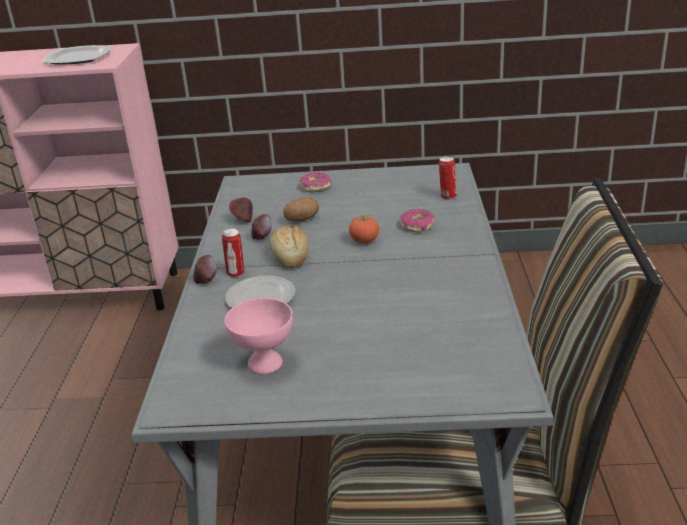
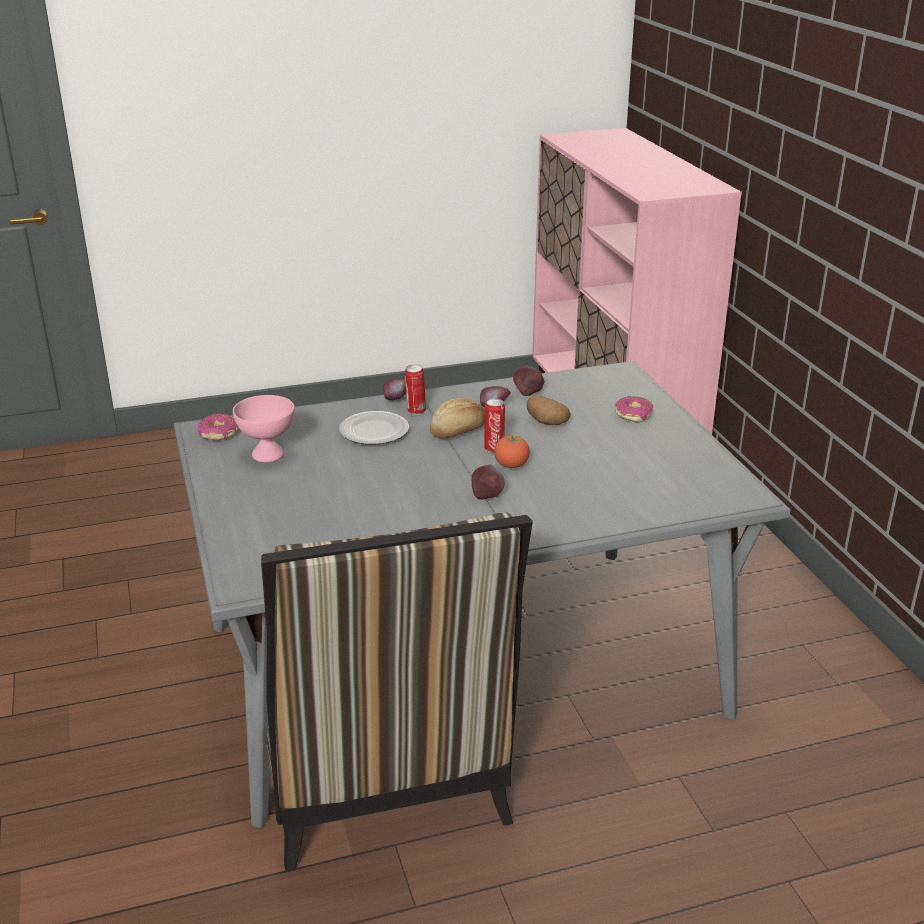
camera: 70 degrees right, 0 degrees up
plate [43,45,110,65] -> none
donut [400,209,435,233] -> donut moved to [198,414,238,440]
can [439,156,457,200] -> can moved to [484,399,505,453]
none -> apple [472,465,504,500]

